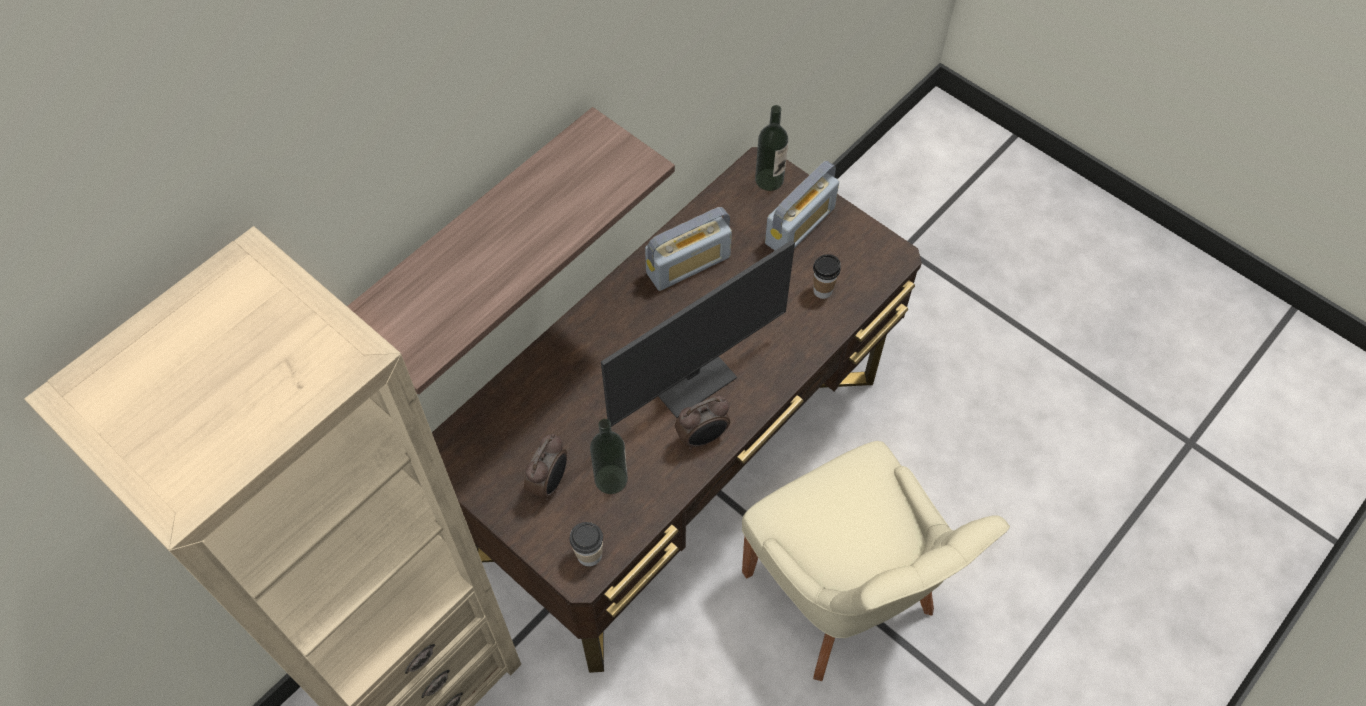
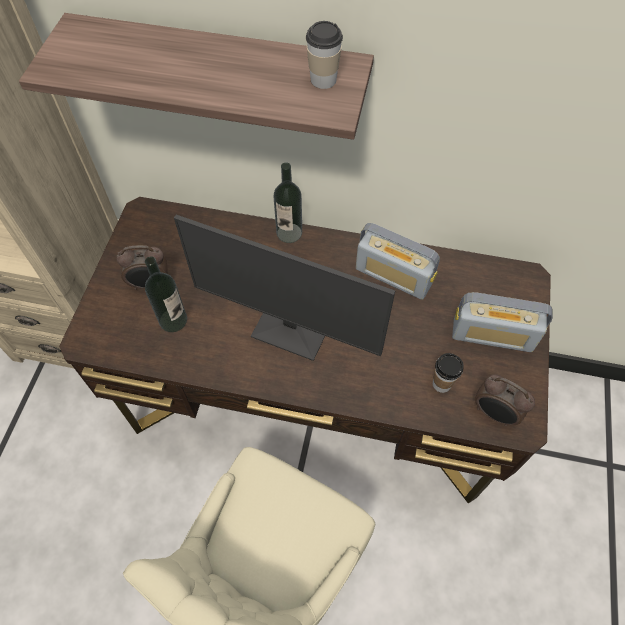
camera: 60 degrees right, 0 degrees up
cup [570,522,603,567] -> cup moved to [306,21,343,89]
alarm clock [675,395,730,450] -> alarm clock moved to [475,374,535,426]
bottle [755,105,788,191] -> bottle moved to [273,162,302,243]

